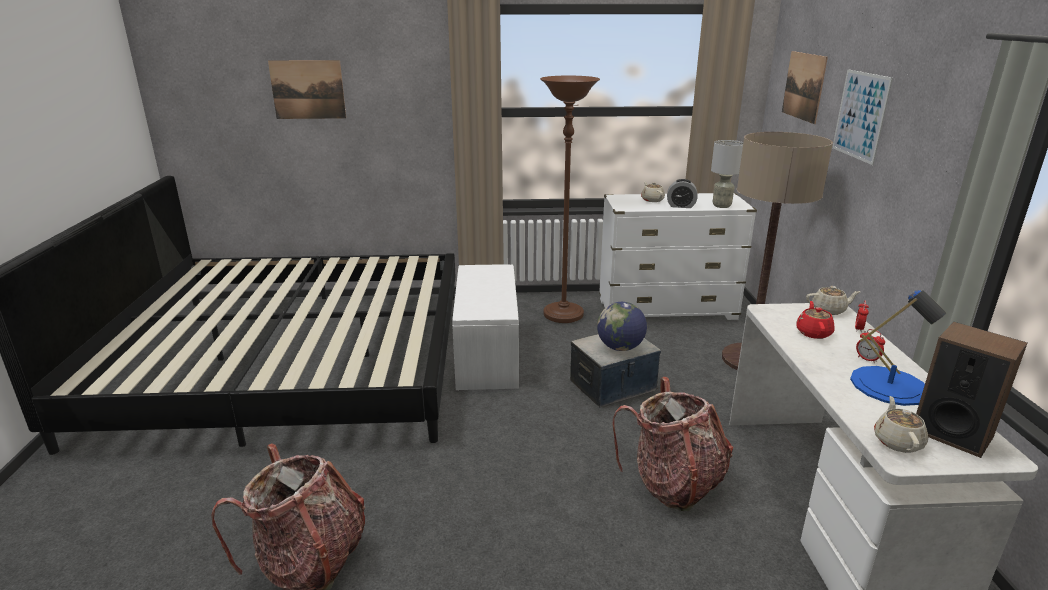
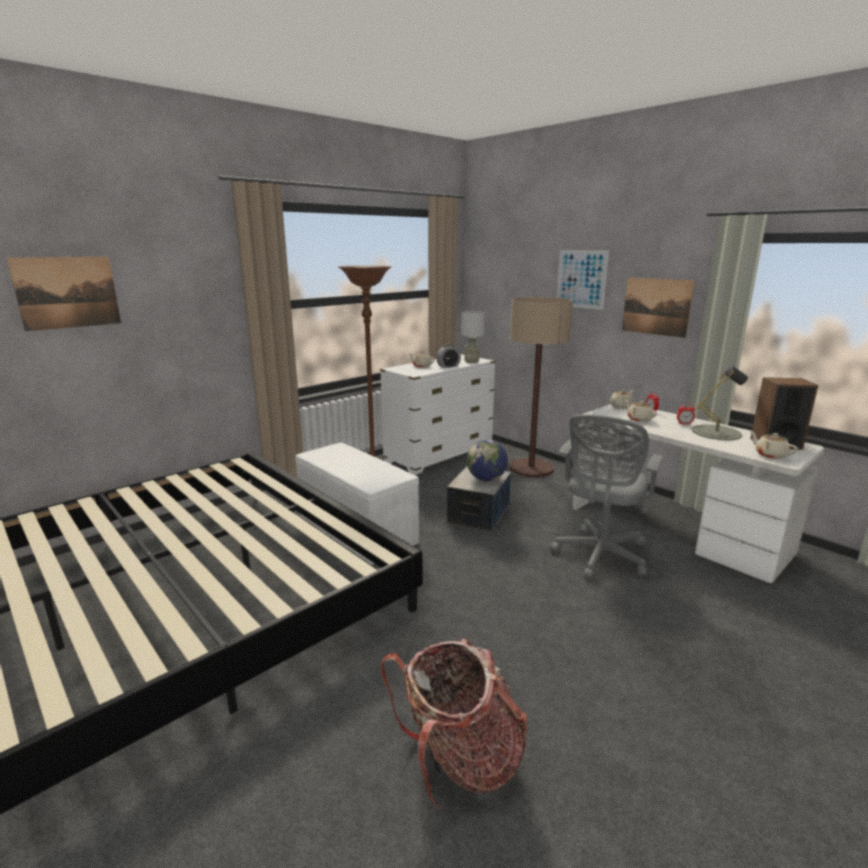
camera: 40 degrees left, 5 degrees down
backpack [612,377,733,511] -> grey office chair [550,414,664,580]
picture [782,51,828,124] -> picture moved to [622,277,695,338]
red teapot [796,301,835,339] -> beige teapot [625,400,657,422]
blue table lamp [850,290,947,406] -> grey table lamp [692,365,748,441]

